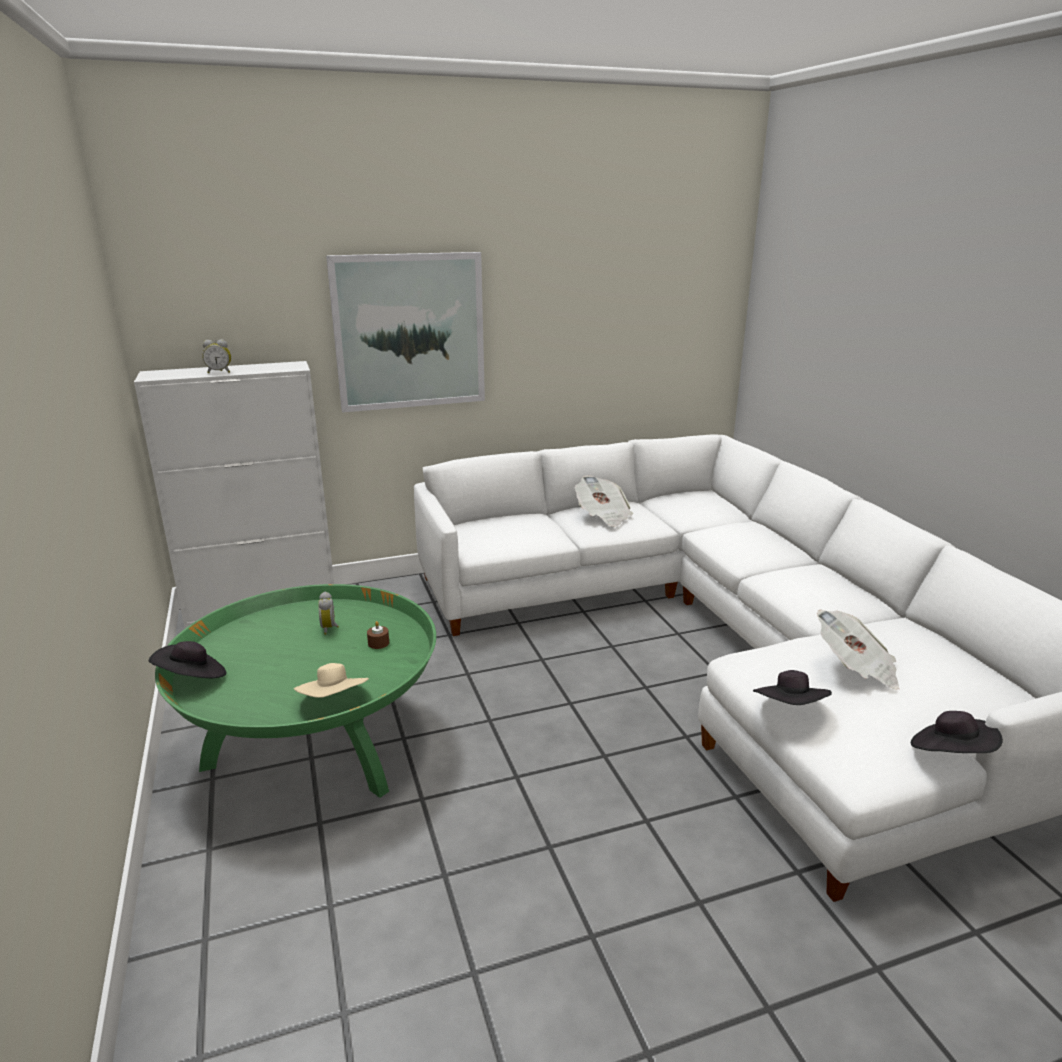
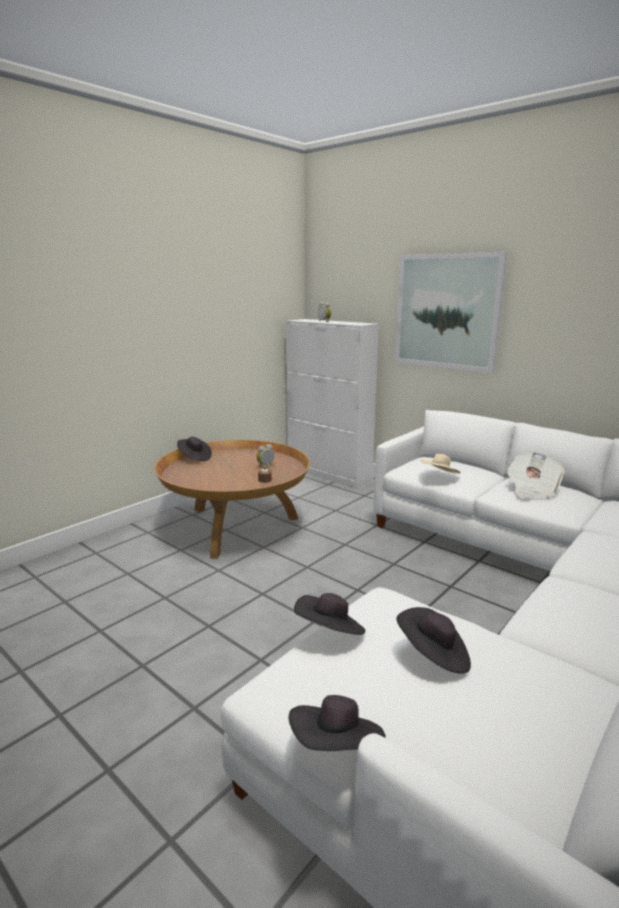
camera: 60 degrees right, 5 degrees down
green coffee table [155,584,436,798] -> brown coffee table [154,440,310,559]
beige hat [294,663,369,698] -> beige hat moved to [420,454,461,474]
newspaper [817,609,899,690] -> black hat [396,607,471,674]

